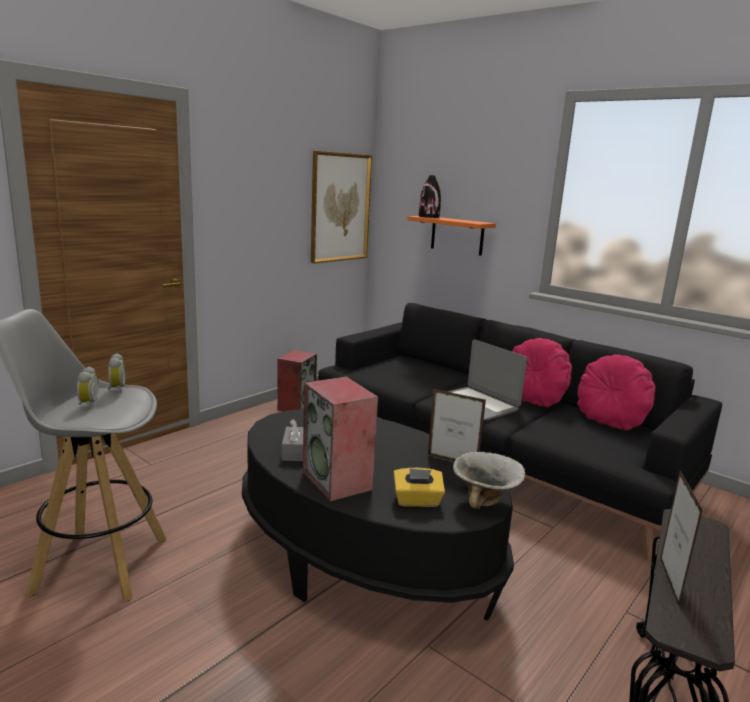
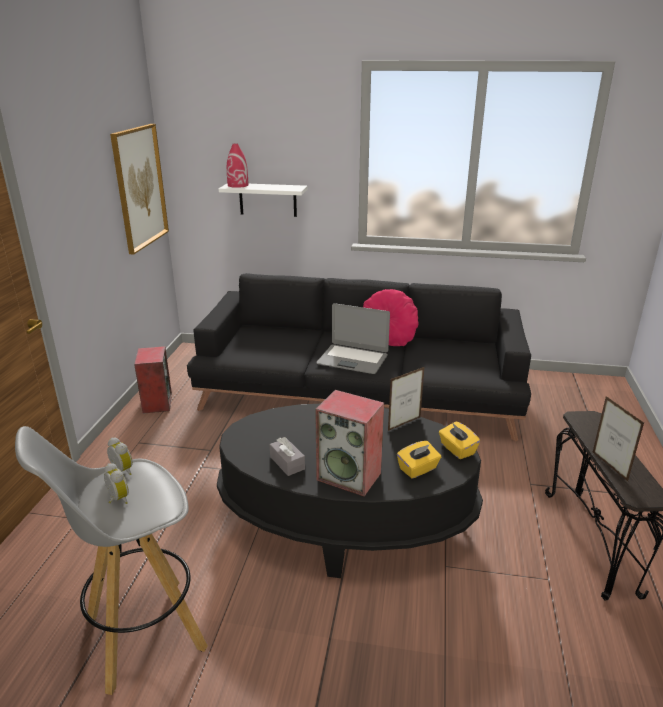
camera: 30 degrees left, 10 degrees up
orange shelf [407,216,496,256] -> white shelf [219,184,308,217]
black vase [419,175,441,218] -> red vase [227,143,248,188]
picture frame [428,389,486,461] -> picture frame turned 150 degrees clockwise [388,367,424,431]
bowl [453,452,525,510] -> yellow tissue box [439,422,480,459]
pink pillow [577,354,656,431] -> none

